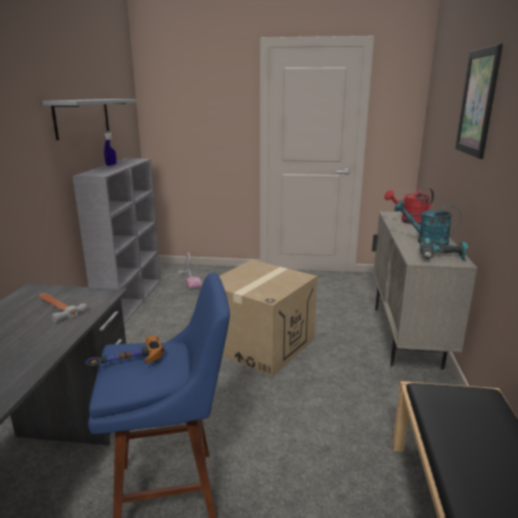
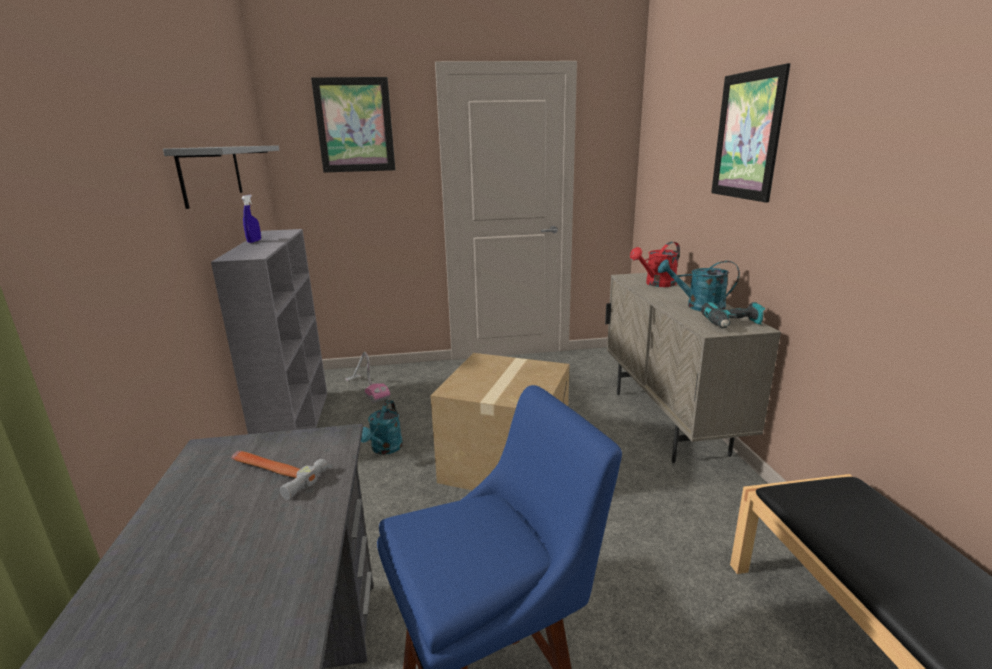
camera: 15 degrees left, 0 degrees up
hammer [84,335,164,366] -> none
none -> picture [311,77,395,173]
none -> turquoise watering can [361,400,403,455]

